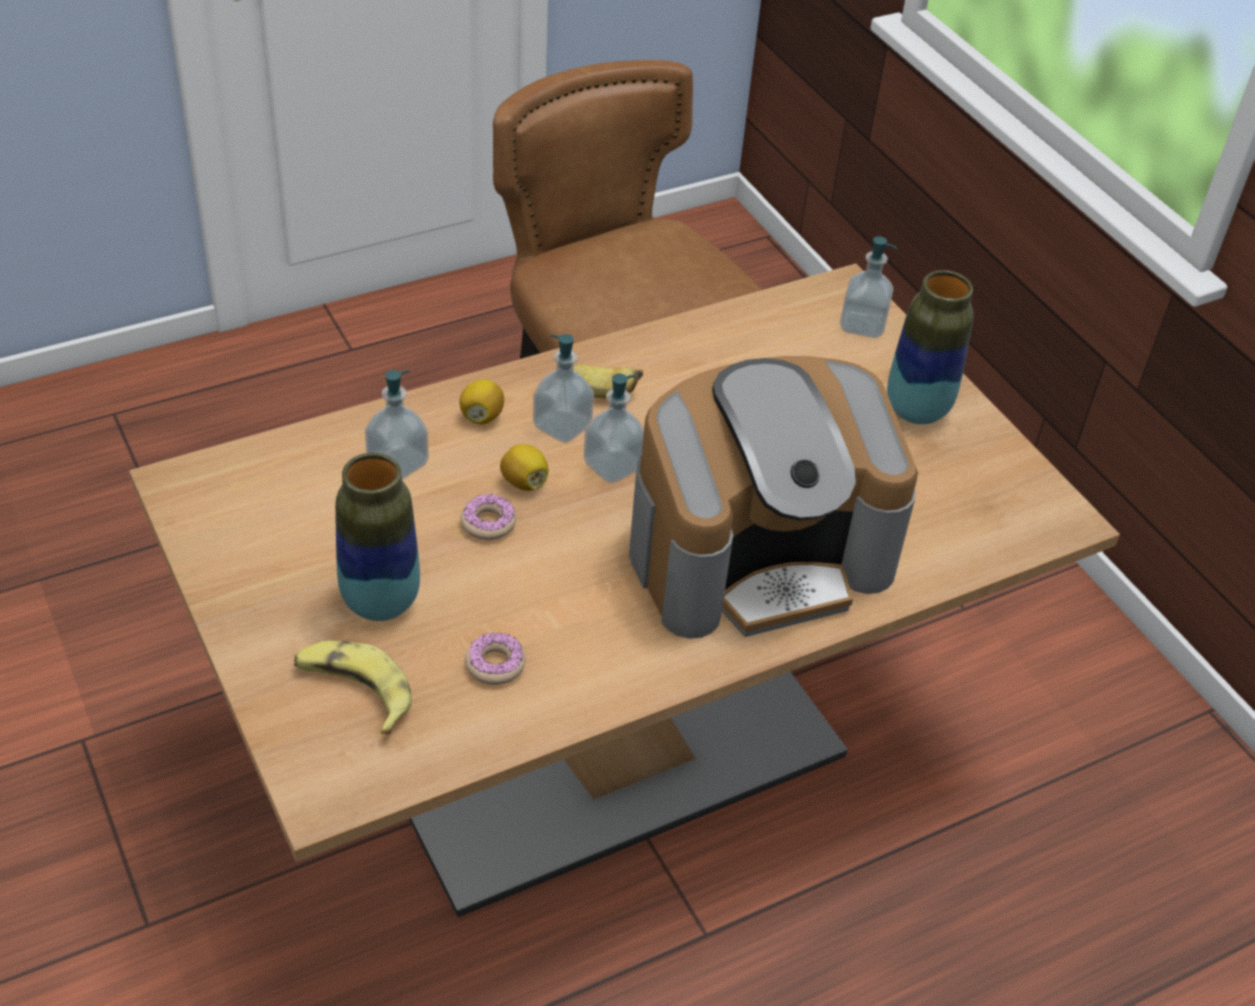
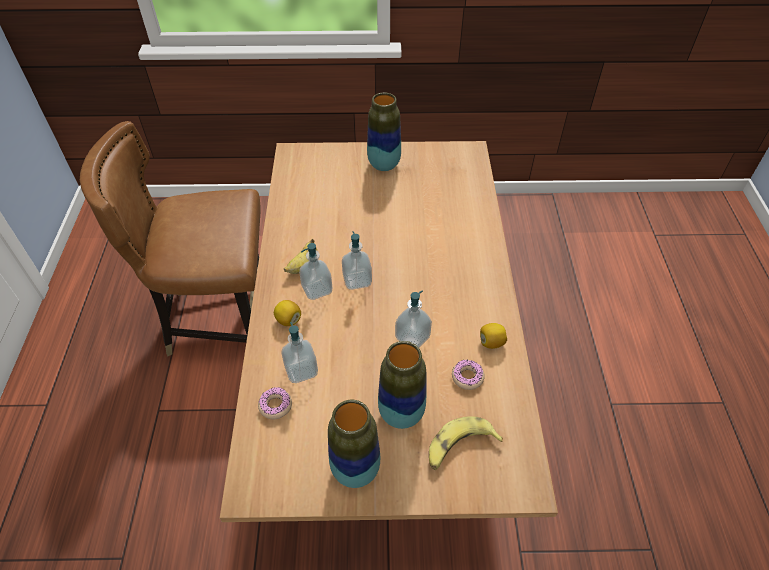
camera: 60 degrees left, 5 degrees up
donut [460,493,516,540] -> donut moved to [258,387,292,420]
lemon [500,444,549,491] -> lemon moved to [480,323,507,349]
coffee machine [629,356,918,639] -> none
soap dispenser [840,236,897,338] -> soap dispenser moved to [395,290,432,347]
none -> vase [328,400,380,488]

